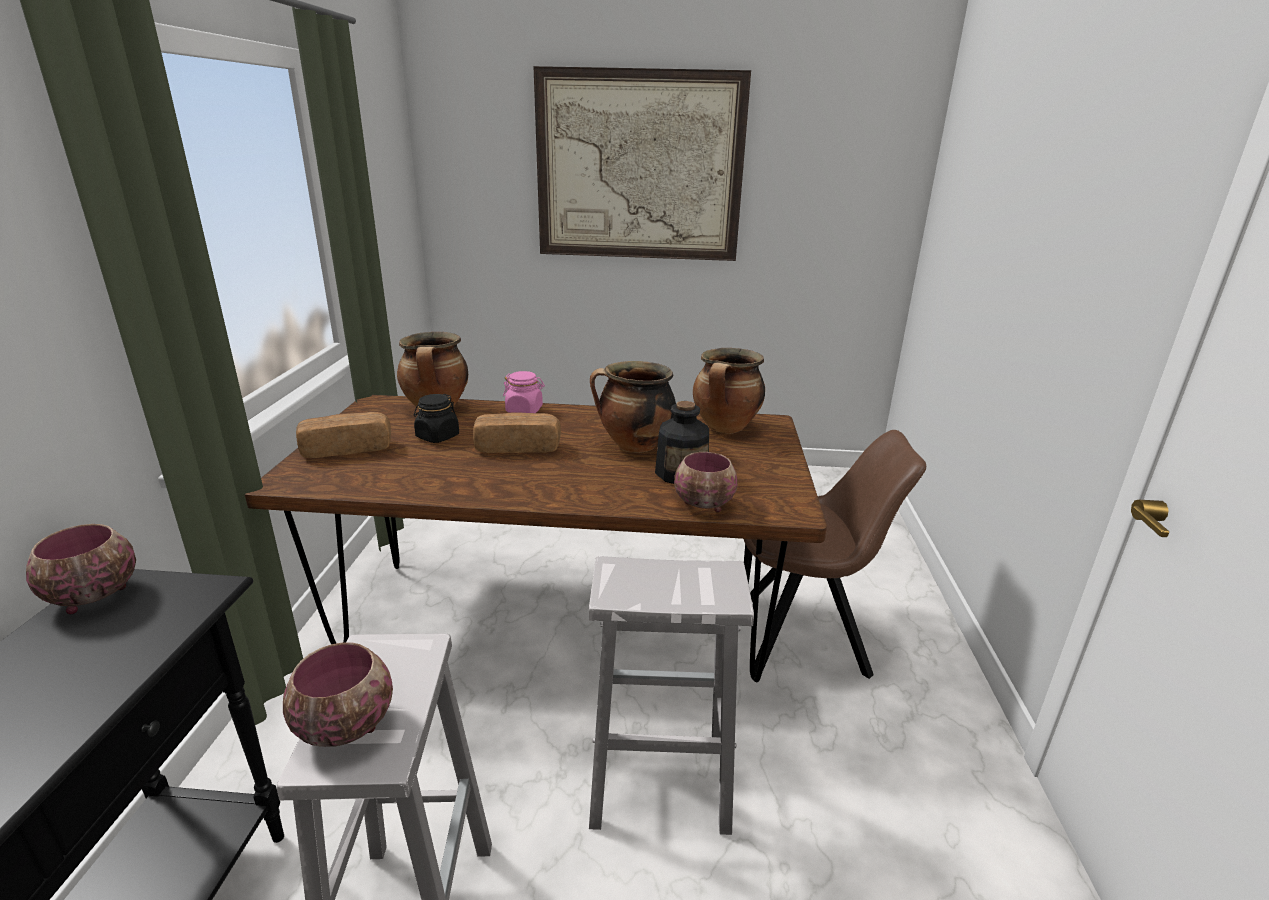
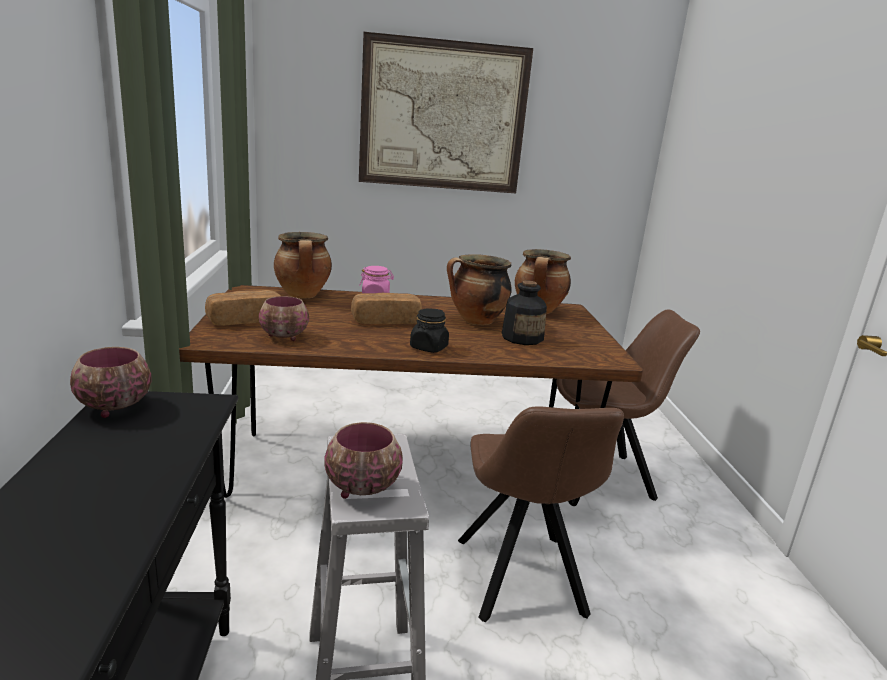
camera: 10 degrees left, 5 degrees down
black jar [414,394,459,443] -> black jar moved to [410,308,449,353]
white stool [589,556,754,835] -> brown chair [458,406,624,622]
bowl [674,452,738,512] -> bowl moved to [259,296,309,341]

